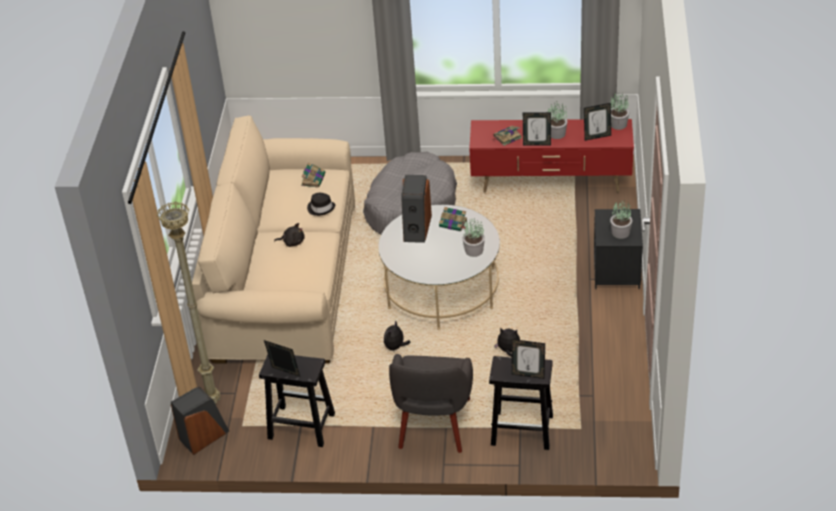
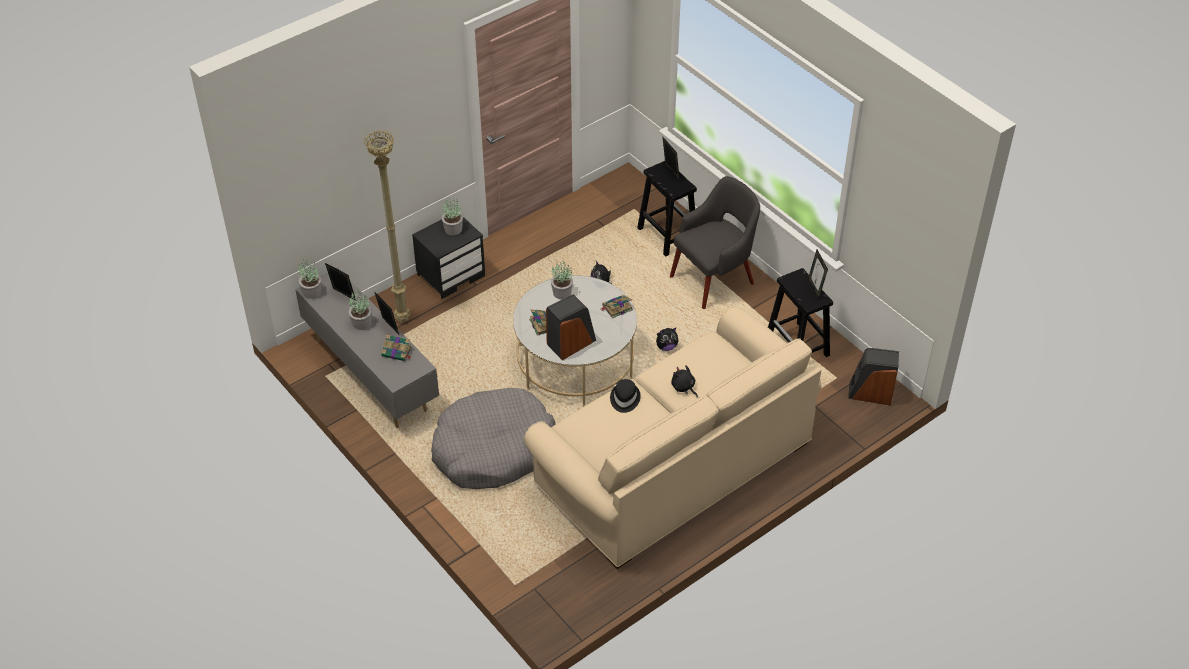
camera: 135 degrees left, 5 degrees up
beige floor lamp [156,201,220,404] -> beige floor lamp moved to [364,130,410,322]
book [301,162,325,188] -> book moved to [601,295,633,318]
red tv stand [469,119,634,193] -> grey tv stand [295,268,439,428]

